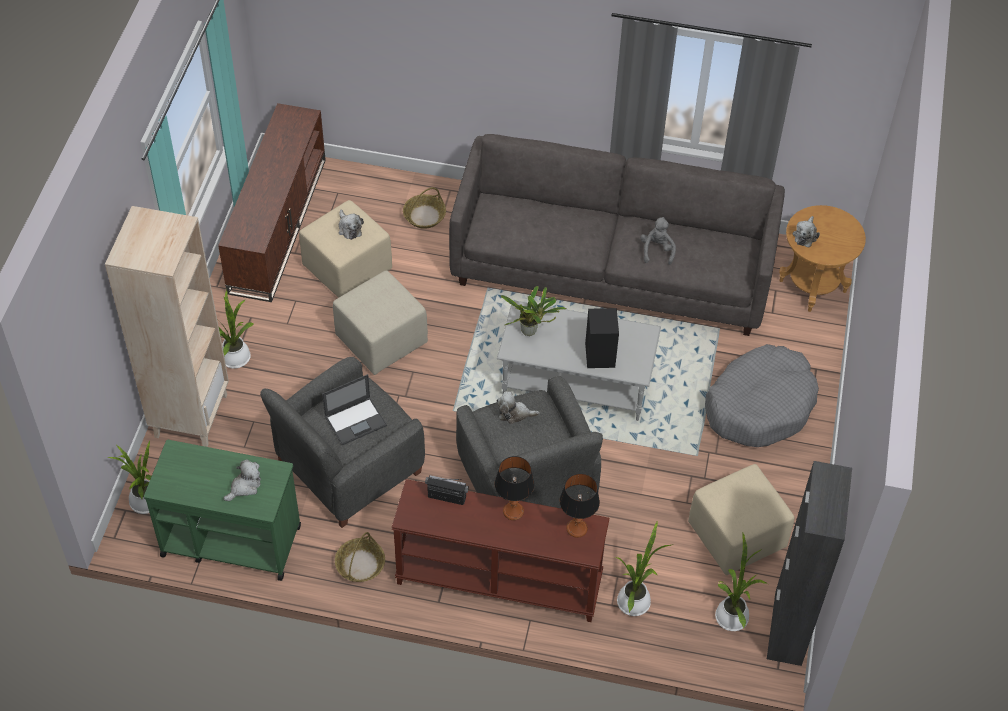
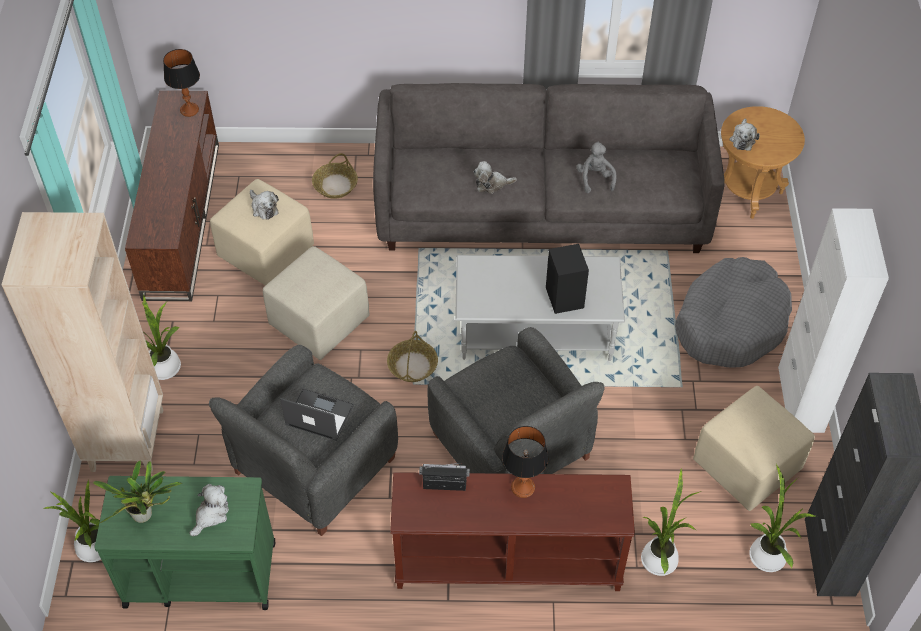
camera: 10 degrees left, 0 degrees up
laptop [322,374,387,445] -> laptop turned 120 degrees counterclockwise [280,388,354,441]
basket [335,532,385,582] -> basket moved to [387,331,438,382]
plush toy [497,391,540,424] -> plush toy moved to [474,161,517,194]
potted plant [500,286,566,336] -> potted plant moved to [93,460,182,523]
table lamp [560,474,600,538] -> table lamp moved to [163,49,200,117]
none -> white cabinet [778,208,889,433]

